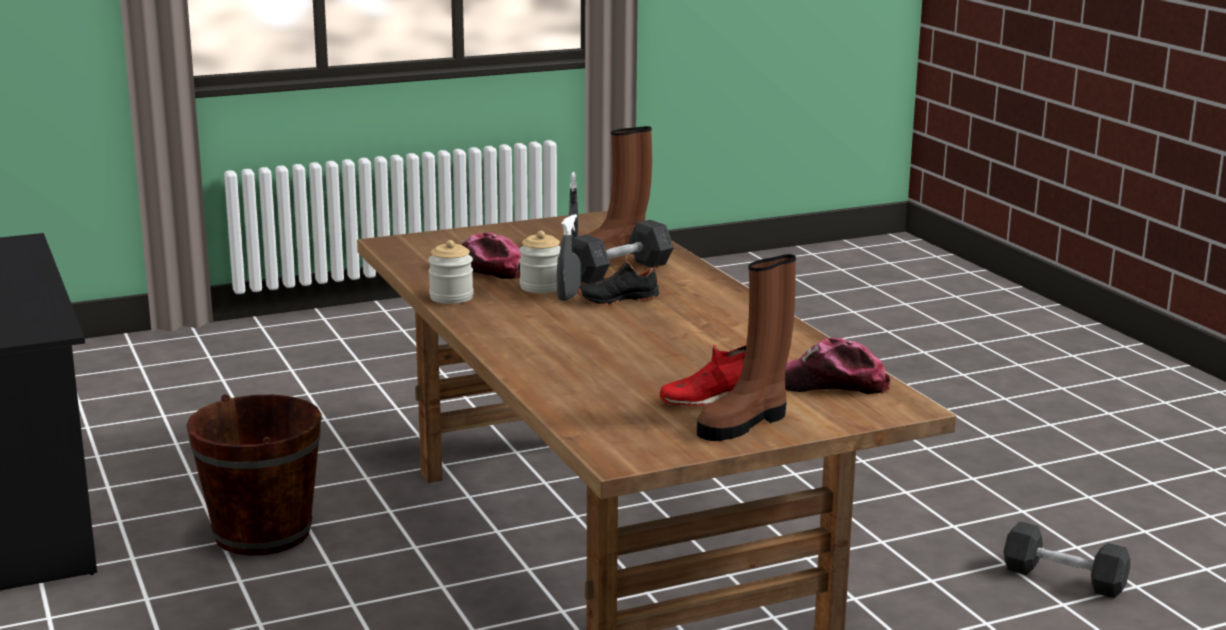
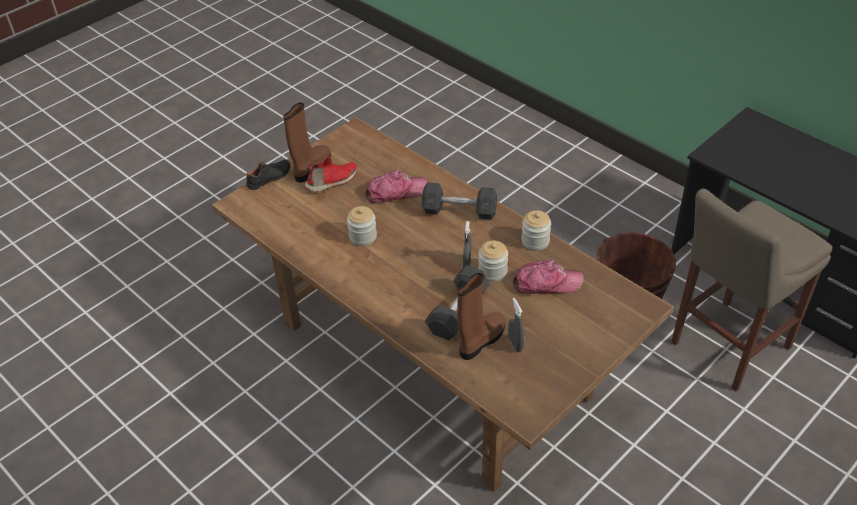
camera: 160 degrees right, 25 degrees up
black shoe [577,254,660,305] -> black shoe moved to [244,160,291,190]
cap [785,338,891,394] -> cap moved to [365,170,427,203]
grey dumbbell [1003,521,1130,598] -> grey dumbbell moved to [422,182,497,219]
none -> jar [347,206,377,246]
none -> beige stool [671,189,832,391]

